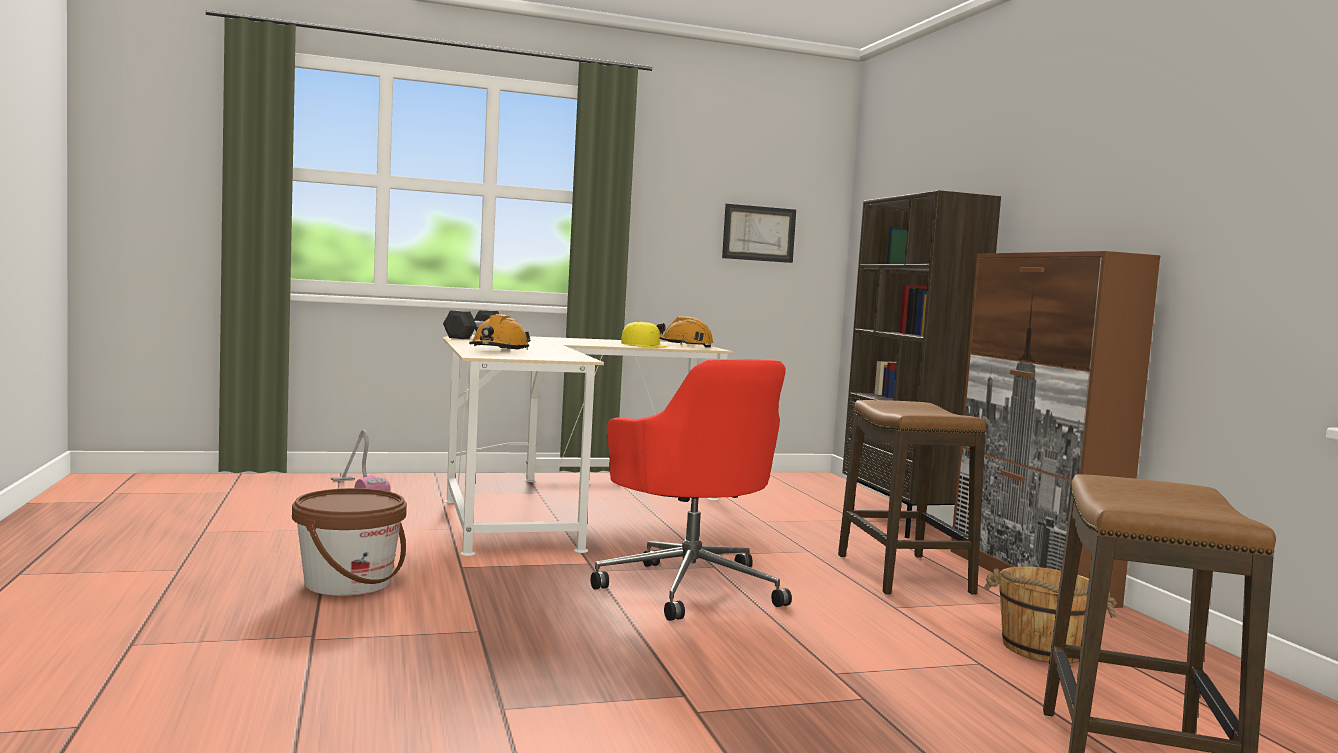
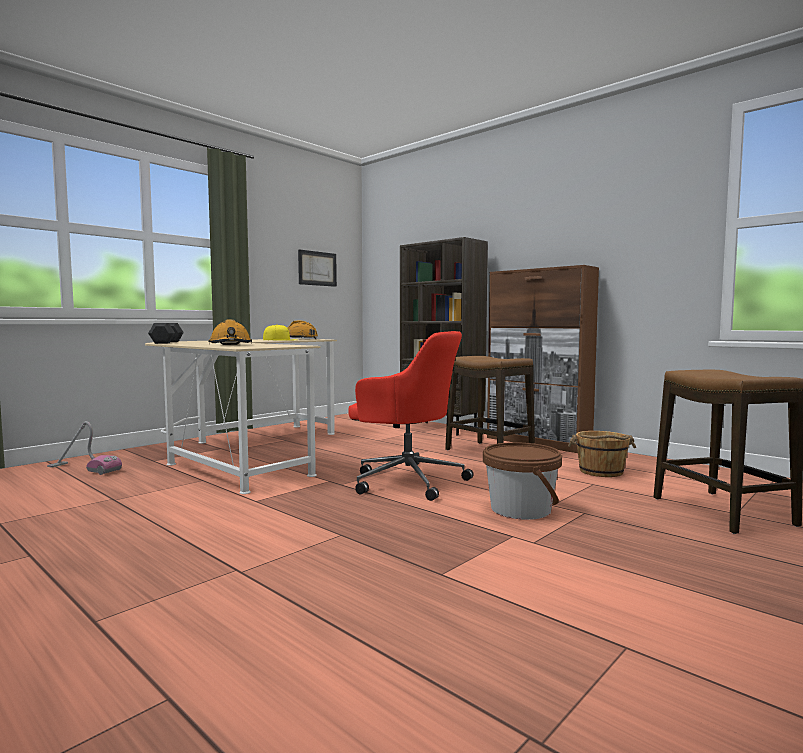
camera: 30 degrees left, 0 degrees up
brown bucket [292,488,407,596] -> brown bucket moved to [483,442,562,520]

